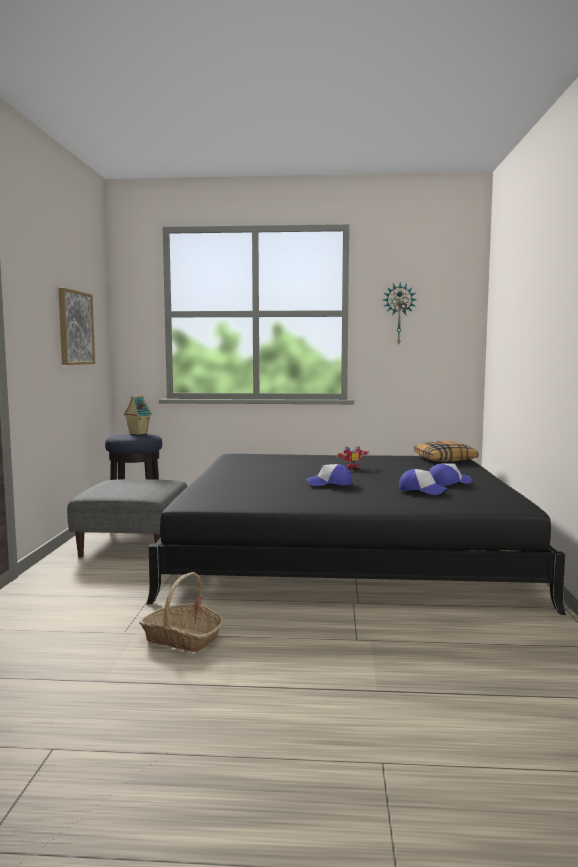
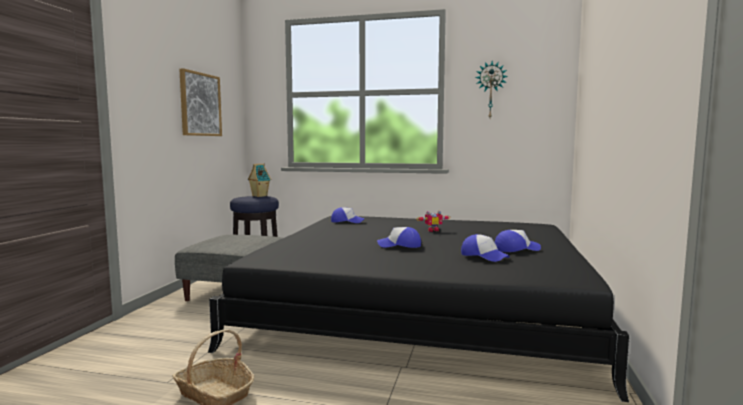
camera: 10 degrees right, 0 degrees up
pillow [414,441,478,462] -> none
none -> cap [331,207,364,223]

